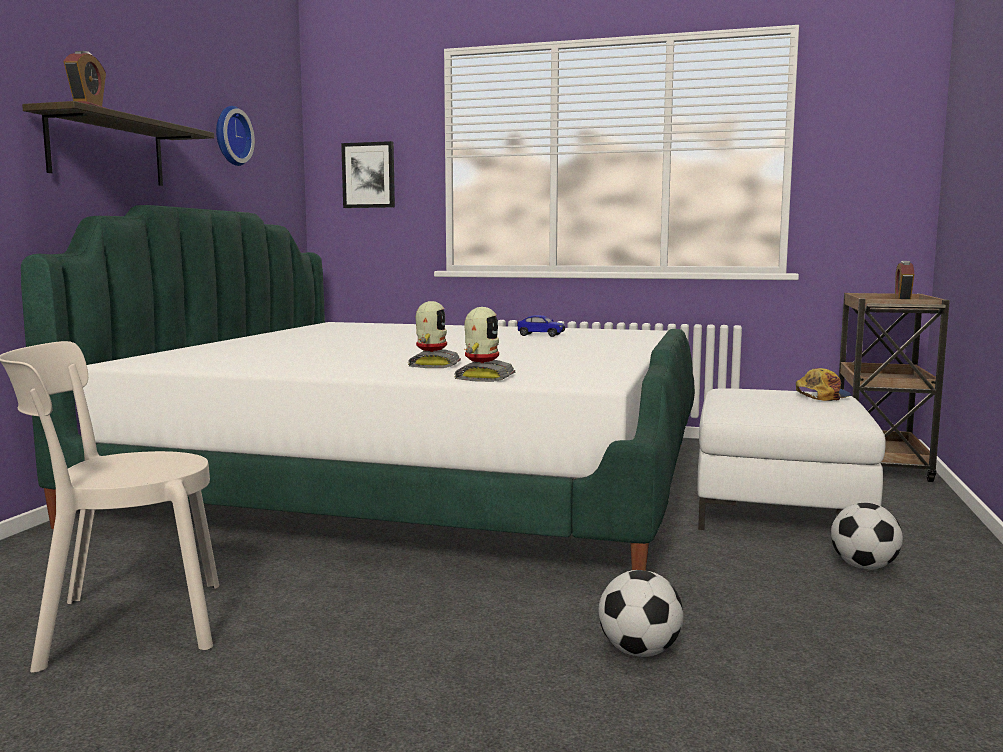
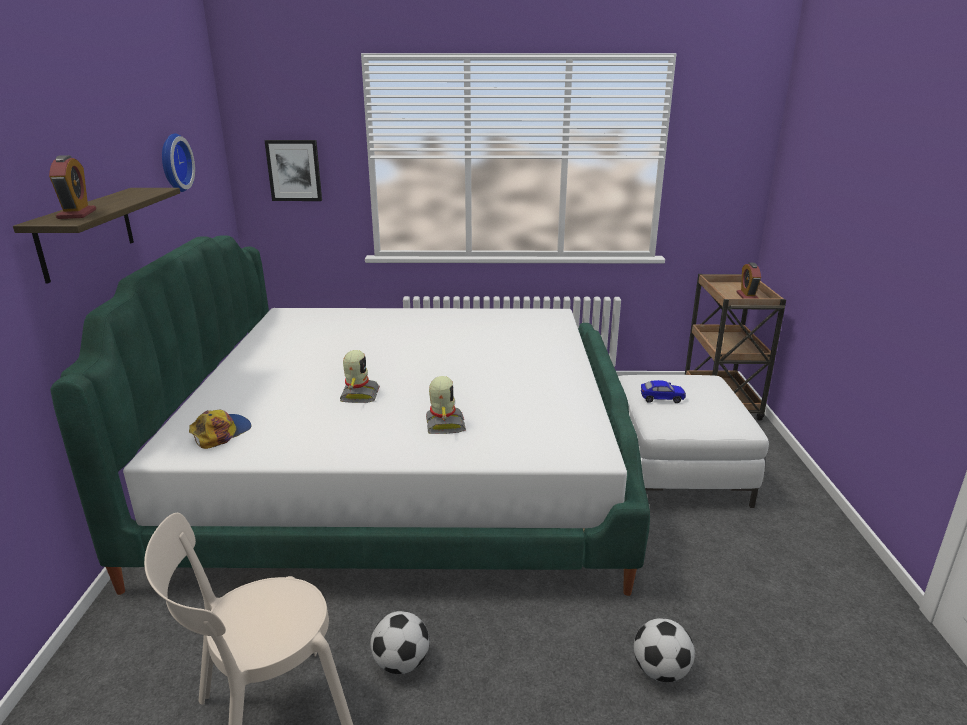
camera: 15 degrees left, 15 degrees up
toy robot [454,307,516,382] -> toy robot moved to [340,350,380,403]
toy car [517,315,565,337] -> toy car moved to [641,380,686,403]
cap [796,368,851,401] -> cap moved to [189,410,252,449]
football [831,503,903,570] -> football moved to [371,611,429,674]

